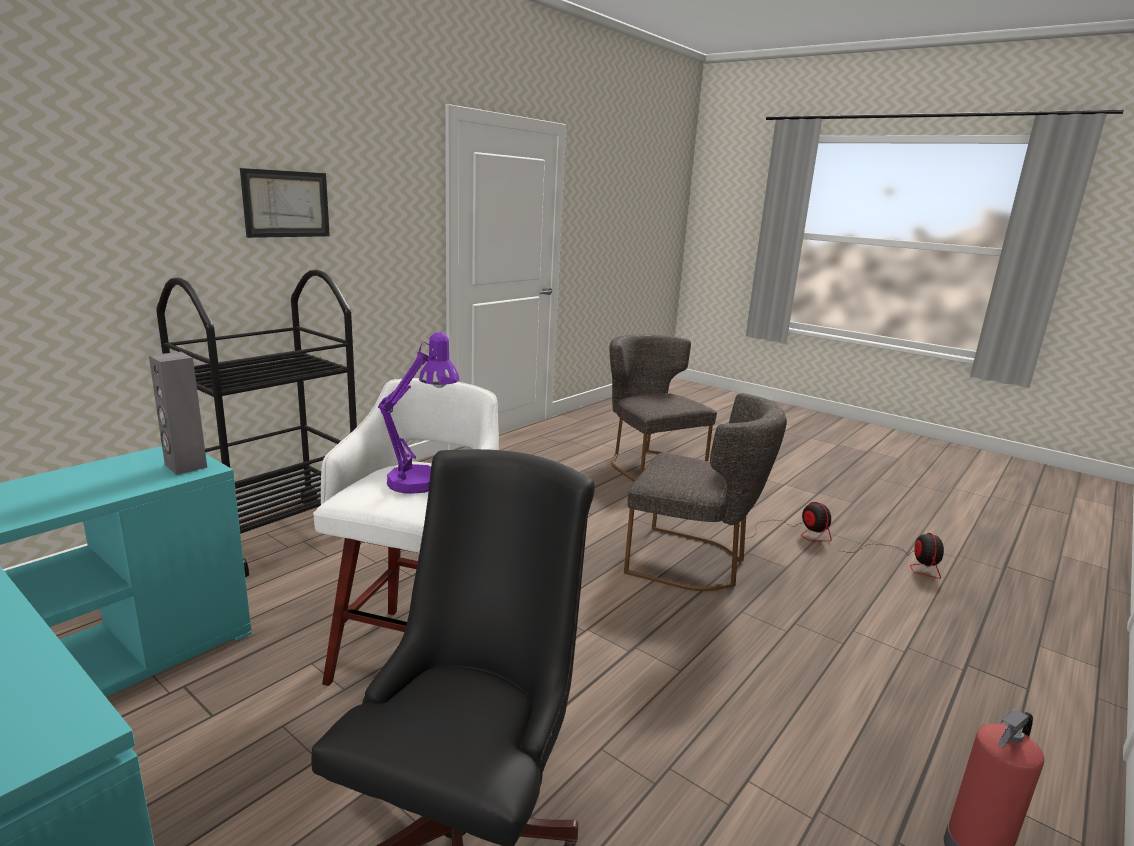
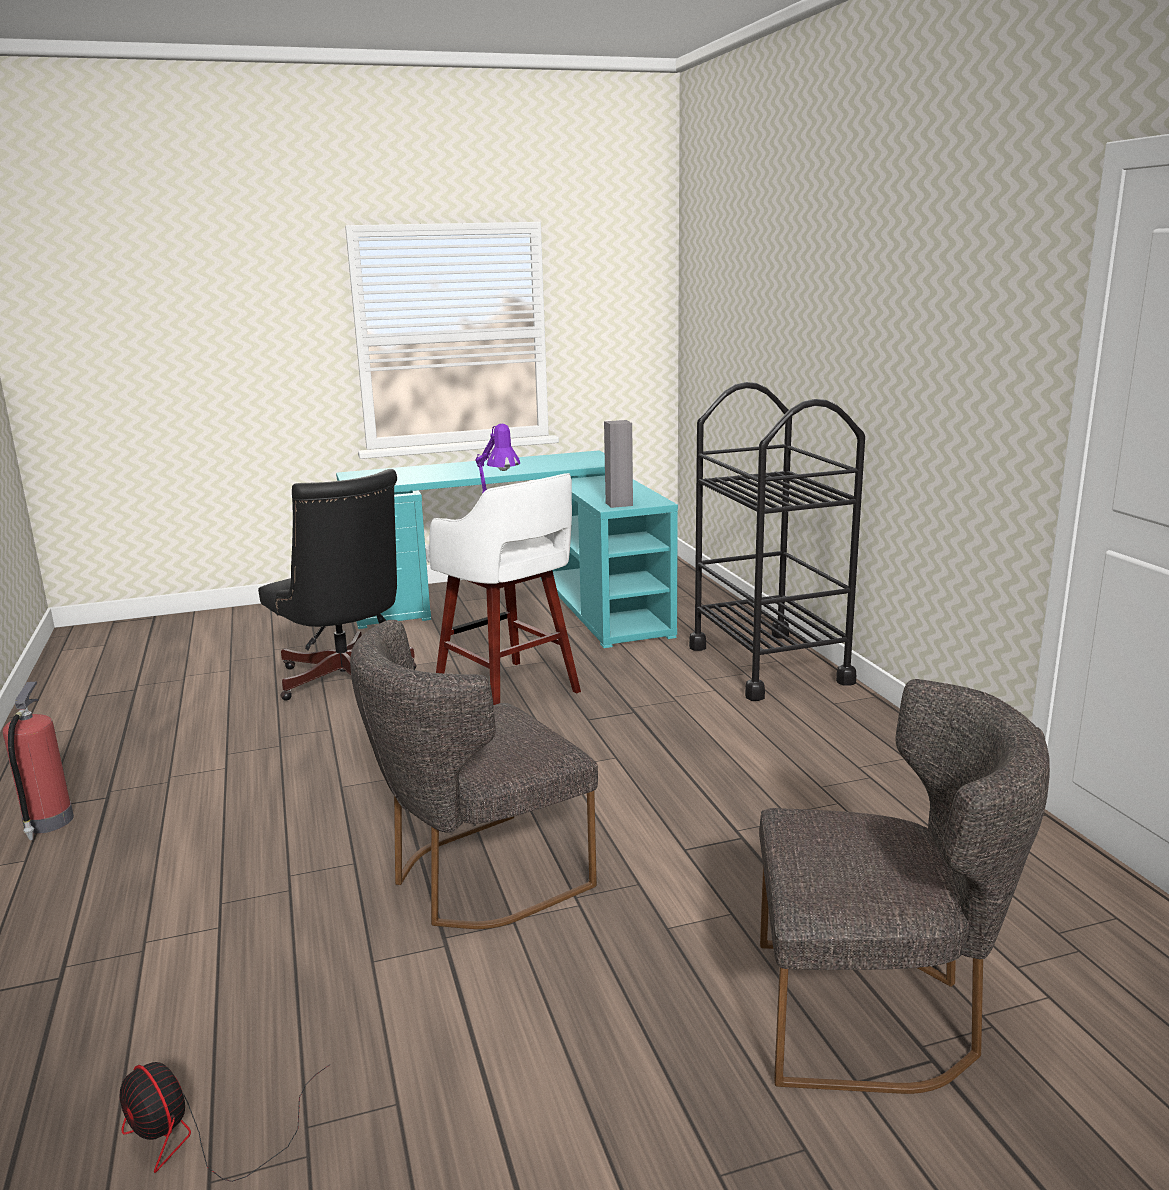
camera: 125 degrees right, 0 degrees up
picture [240,168,330,238] -> none
fan [749,502,832,541] -> none

